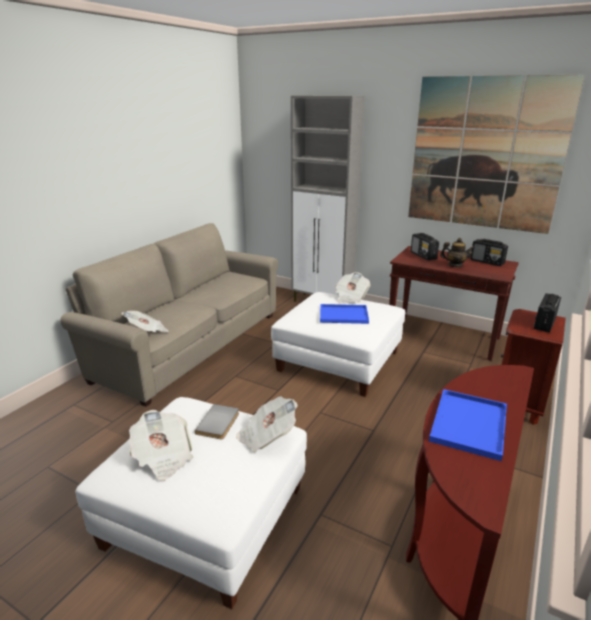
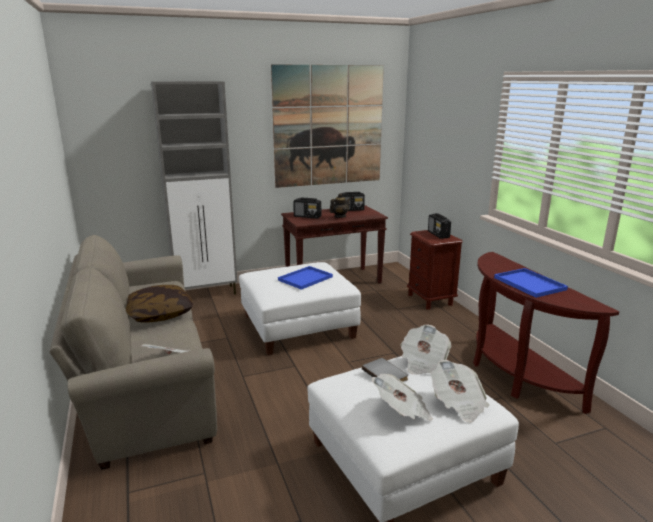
camera: 50 degrees left, 5 degrees down
newspaper [336,272,371,304] -> newspaper moved to [431,360,489,423]
none -> pillow [126,285,193,323]

